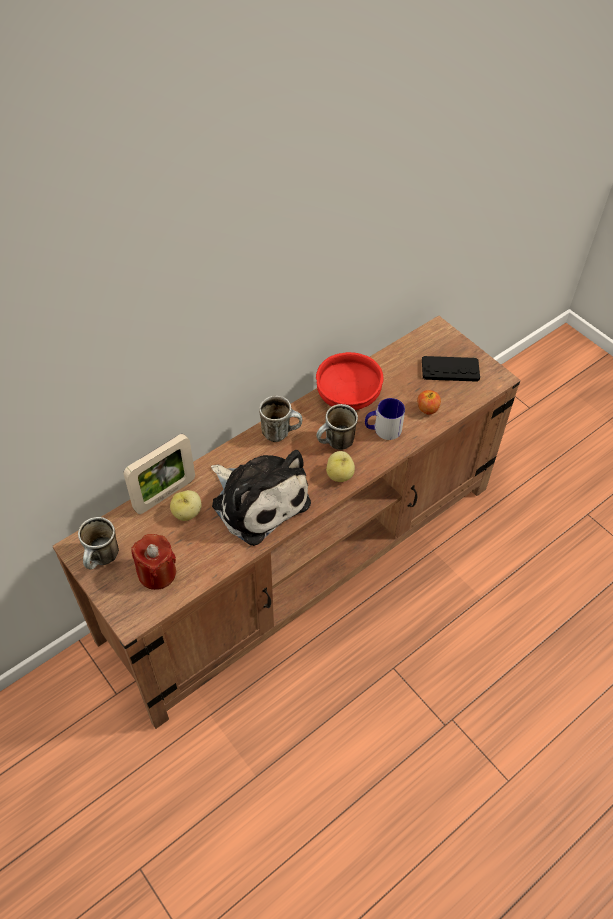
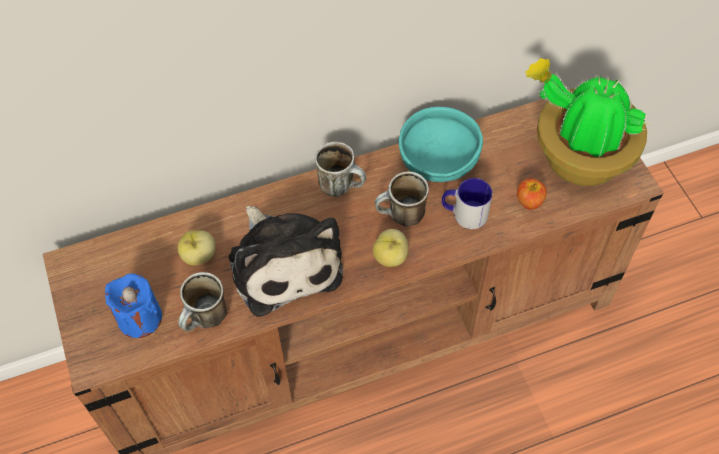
camera: 20 degrees right, 5 degrees up
mug [78,517,119,570] -> mug moved to [179,272,227,332]
picture frame [123,434,195,514] -> none
red candle [131,534,176,590] -> blue candle [105,273,162,338]
red bowl [316,352,384,410] -> turquoise bowl [399,107,483,182]
black game controller [422,356,480,382] -> potted plant [525,58,650,186]

